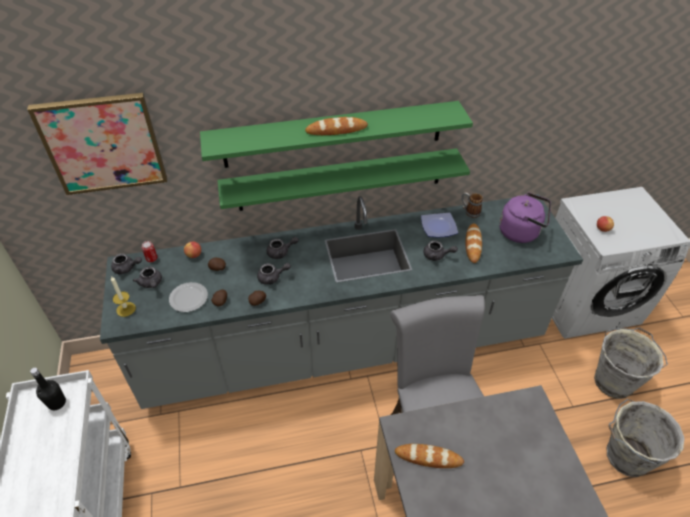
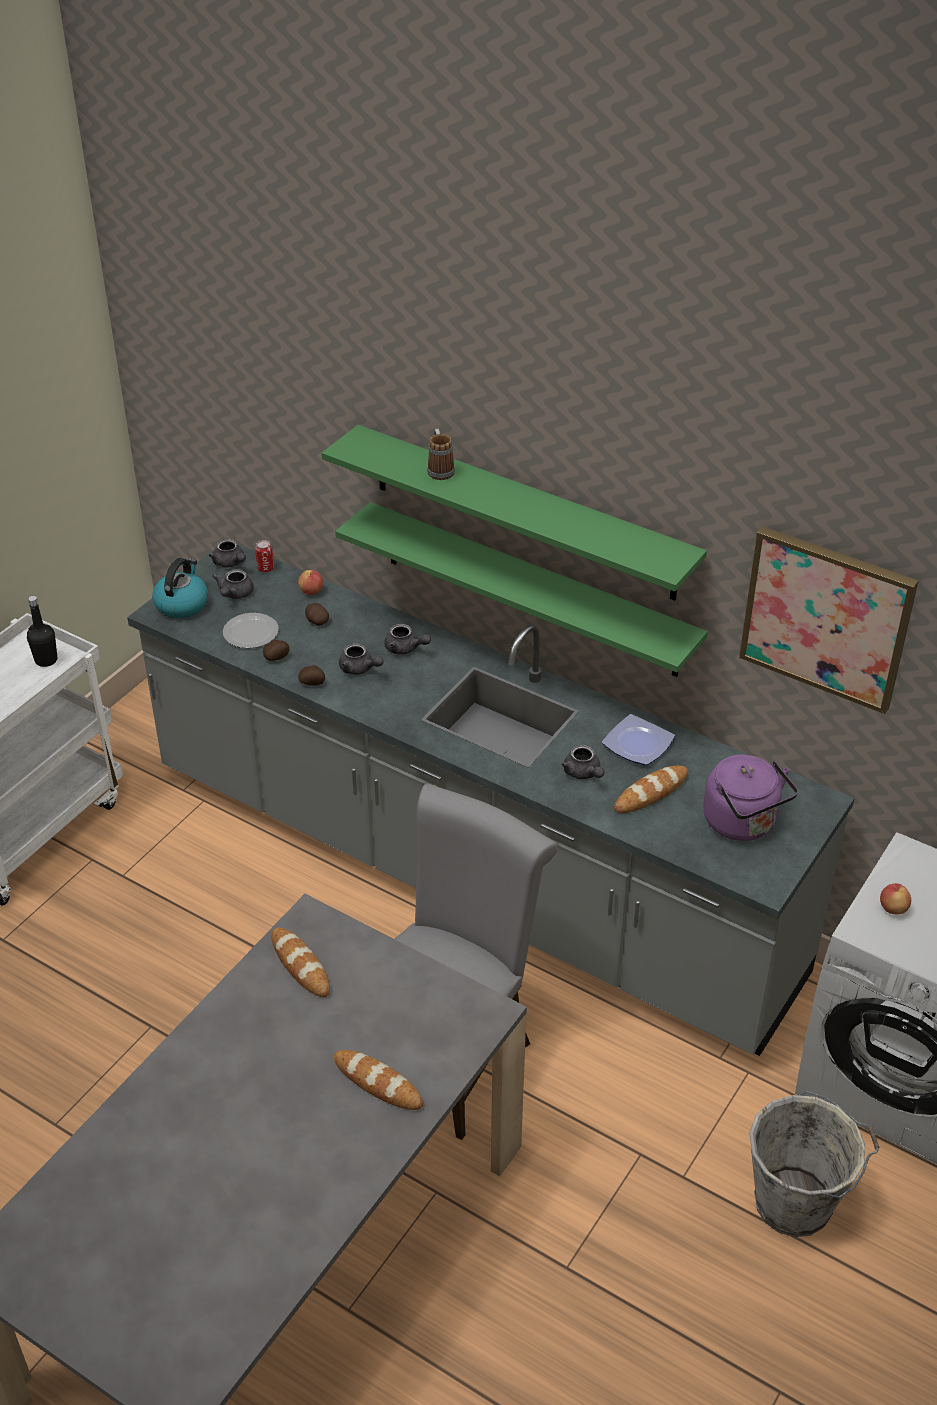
camera: 45 degrees right, 5 degrees down
picture [27,93,167,195] -> picture moved to [739,526,919,714]
candle [111,276,136,317] -> kettle [152,558,208,618]
bread [305,117,368,135] -> bread moved to [334,1050,423,1110]
mug [461,192,483,218] -> mug moved to [427,428,455,480]
grey bucket [607,399,685,477] -> none

